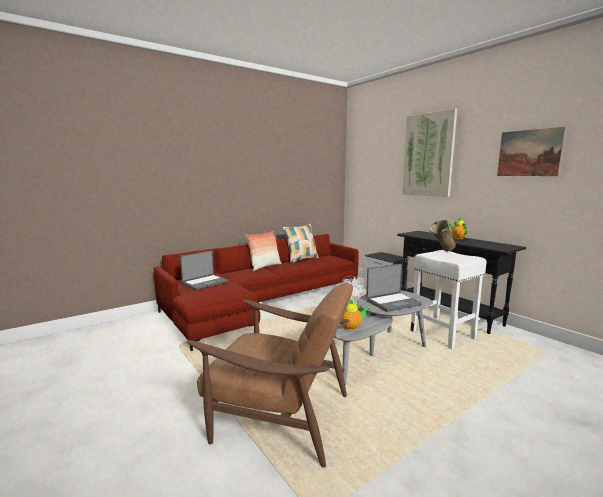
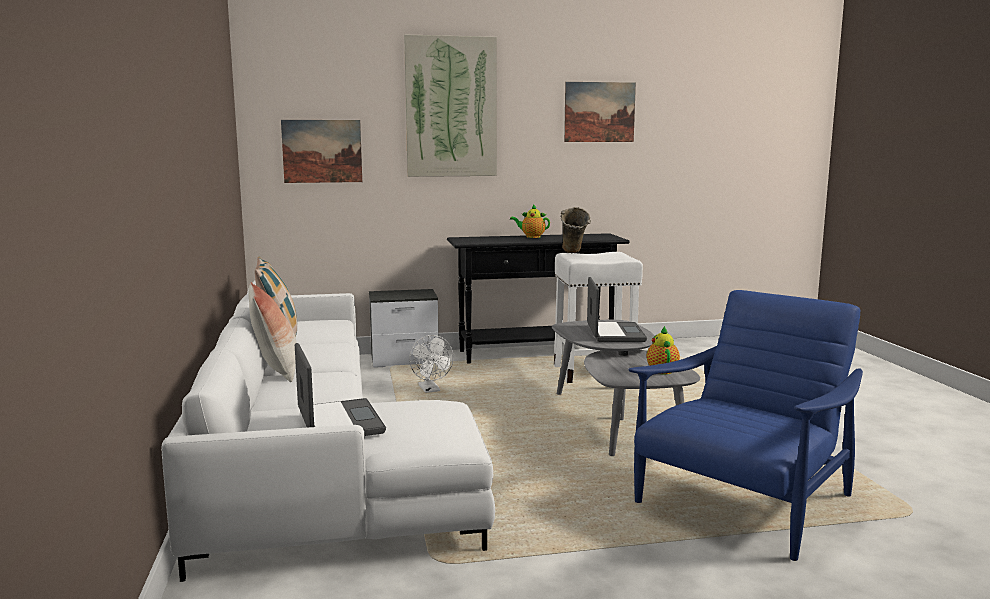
camera: 65 degrees left, 0 degrees up
red sofa [154,234,359,351] -> white sofa [161,280,495,582]
brown armchair [187,283,353,468] -> blue armchair [628,290,863,561]
none -> picture [281,120,362,183]

